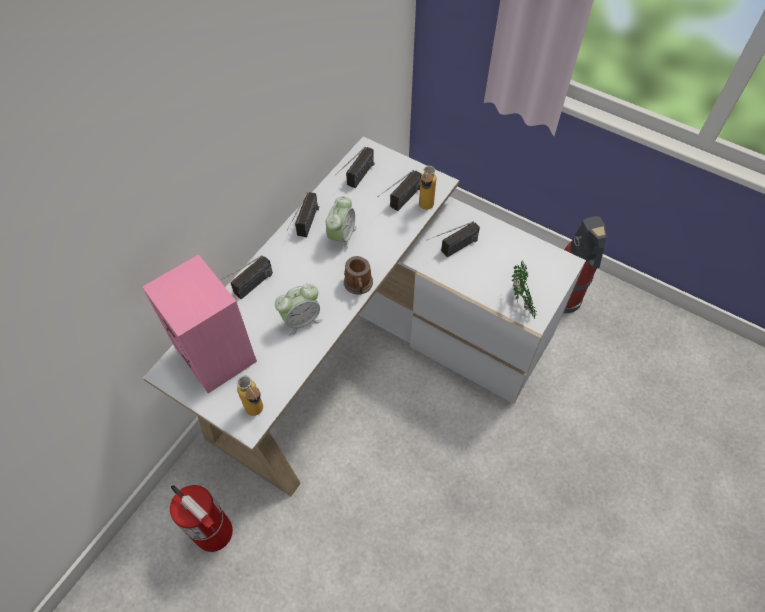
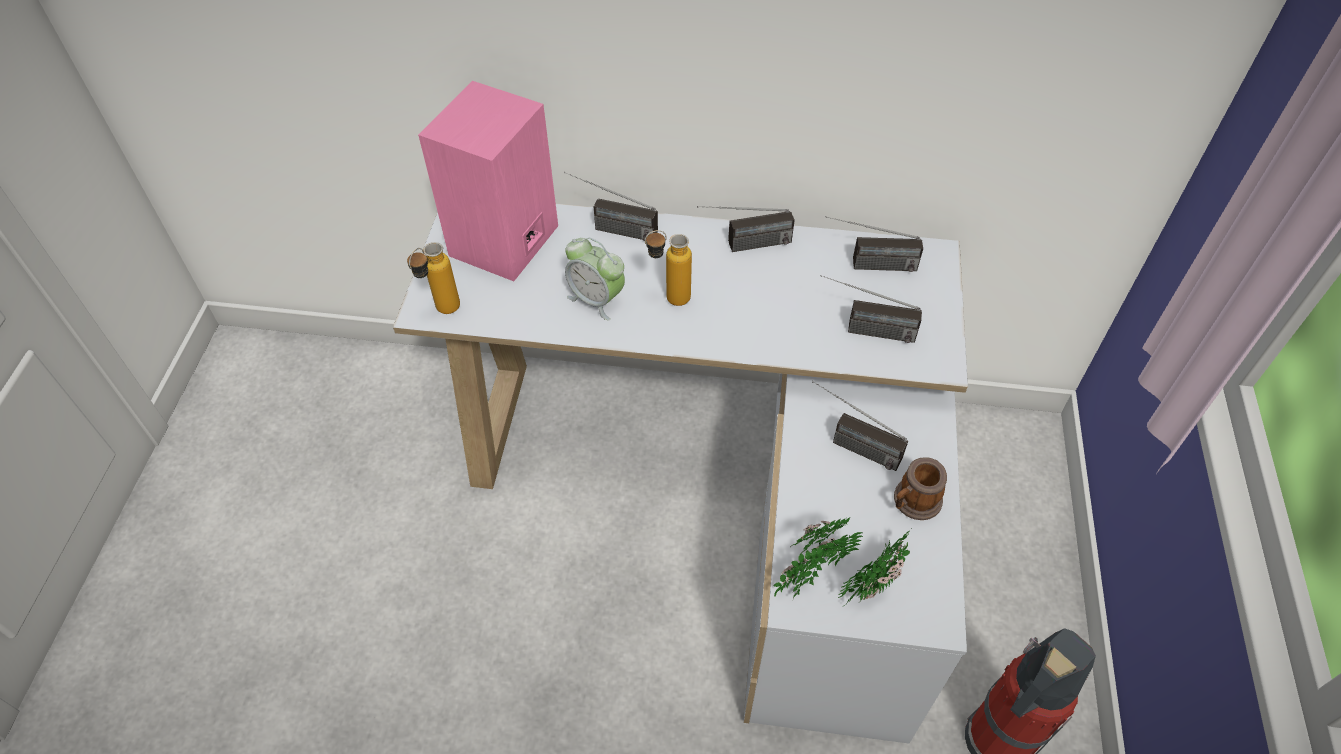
camera: 65 degrees right, 5 degrees down
fire extinguisher [170,485,233,552] -> none
alarm clock [326,196,357,252] -> none
mug [344,256,373,294] -> mug moved to [894,457,947,520]
bottle [419,166,436,210] -> bottle moved to [645,230,692,306]
none -> potted plant [838,531,910,607]

